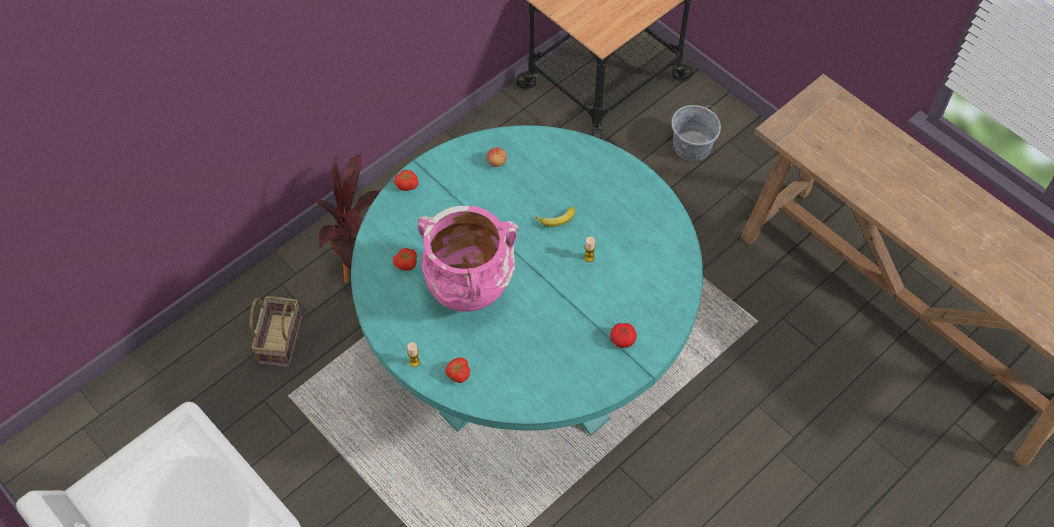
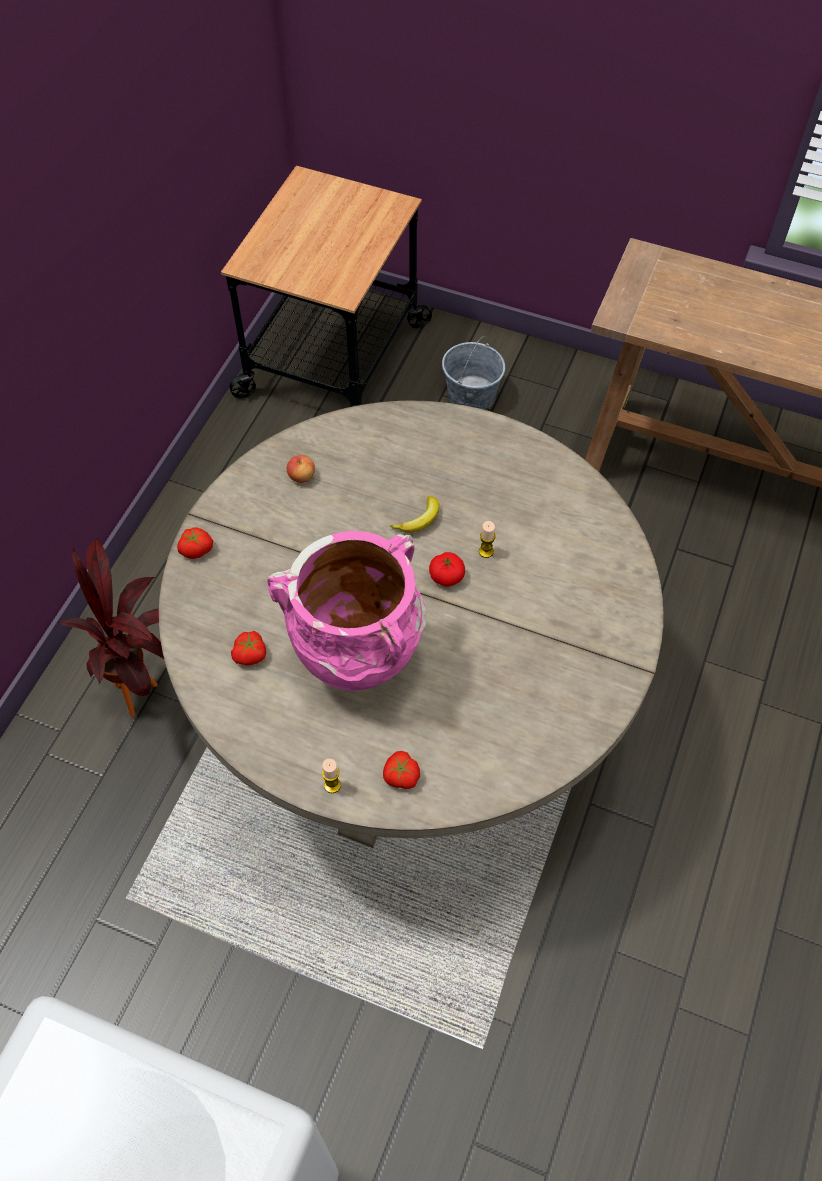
camera: 25 degrees left, 0 degrees up
basket [250,296,302,367] -> none
turquoise dining table [351,125,703,435] -> beige dining table [159,401,664,848]
tomato [610,323,637,348] -> tomato moved to [429,552,465,587]

